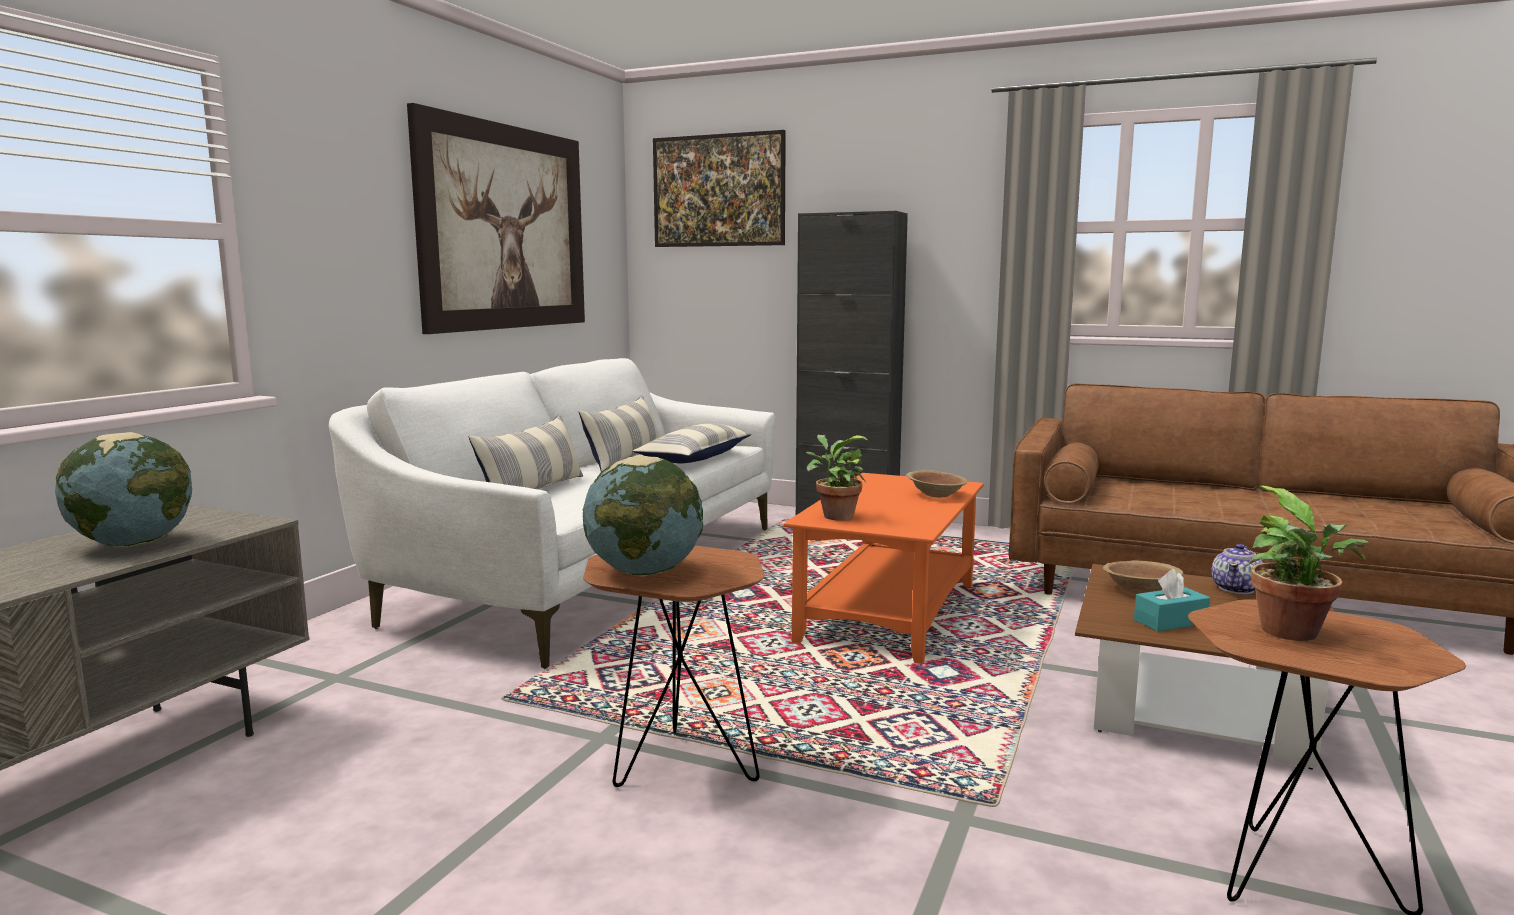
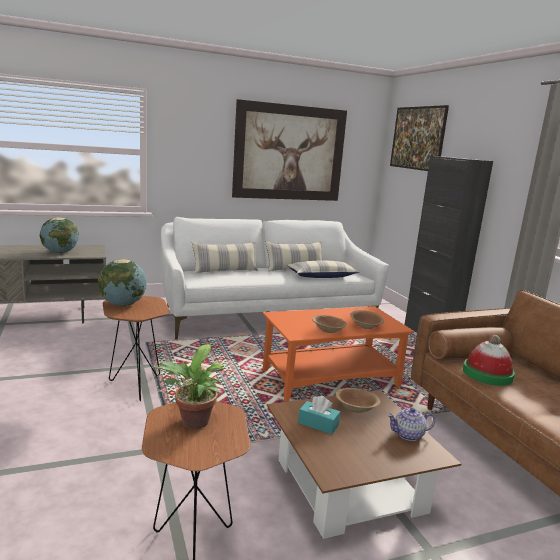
camera: 45 degrees right, 5 degrees up
potted plant [806,434,867,521] -> none
none -> brown bowl [312,315,347,333]
none -> hat [463,335,515,386]

